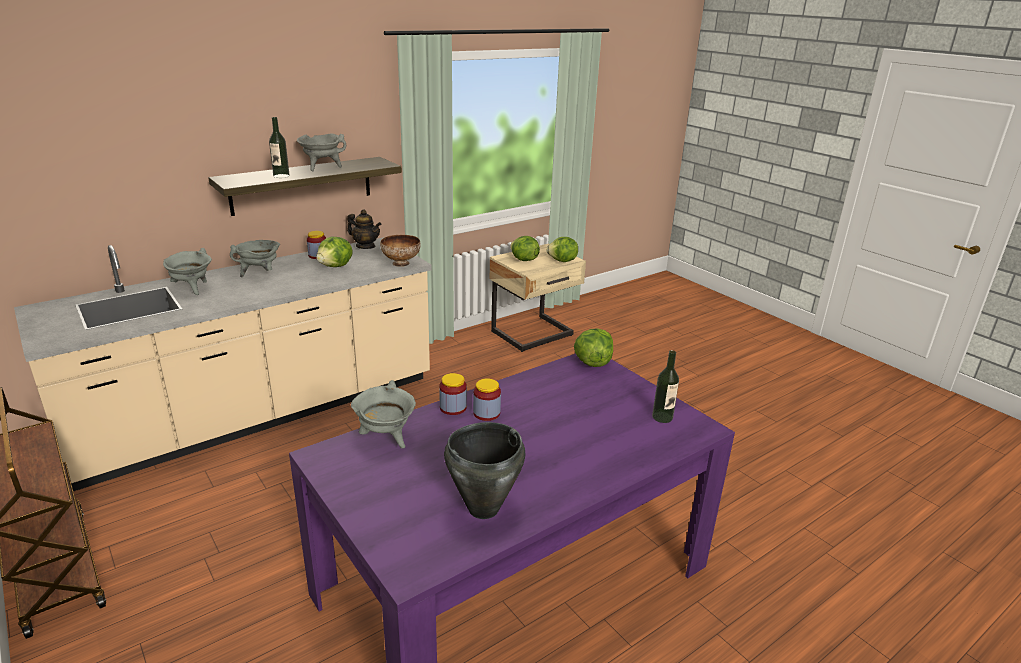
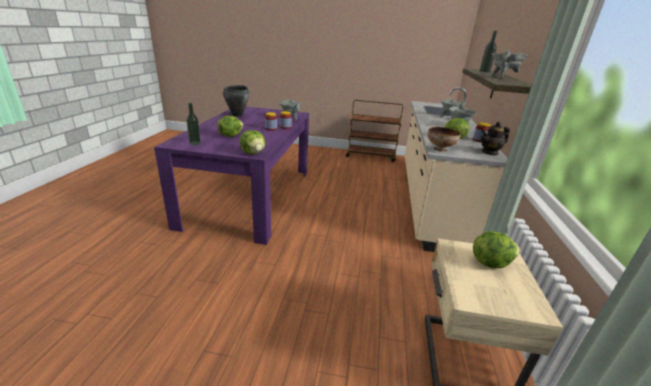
camera: 135 degrees right, 0 degrees up
lettuce [546,237,578,262] -> lettuce moved to [217,116,243,137]

